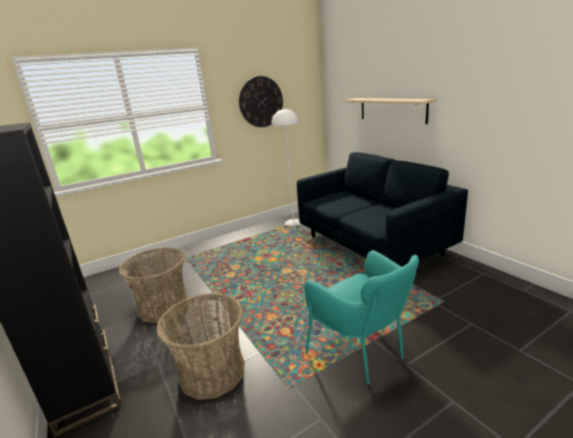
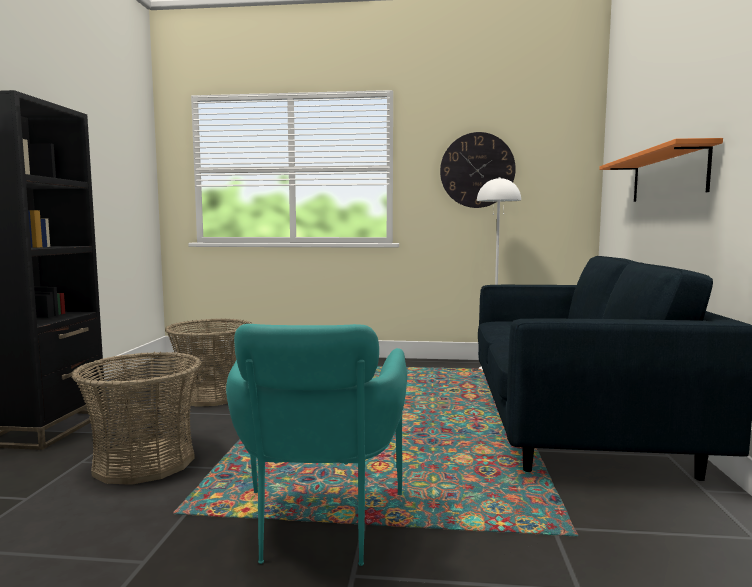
camera: 35 degrees right, 15 degrees down
beige shelf [344,98,437,124] -> orange shelf [599,138,723,202]

